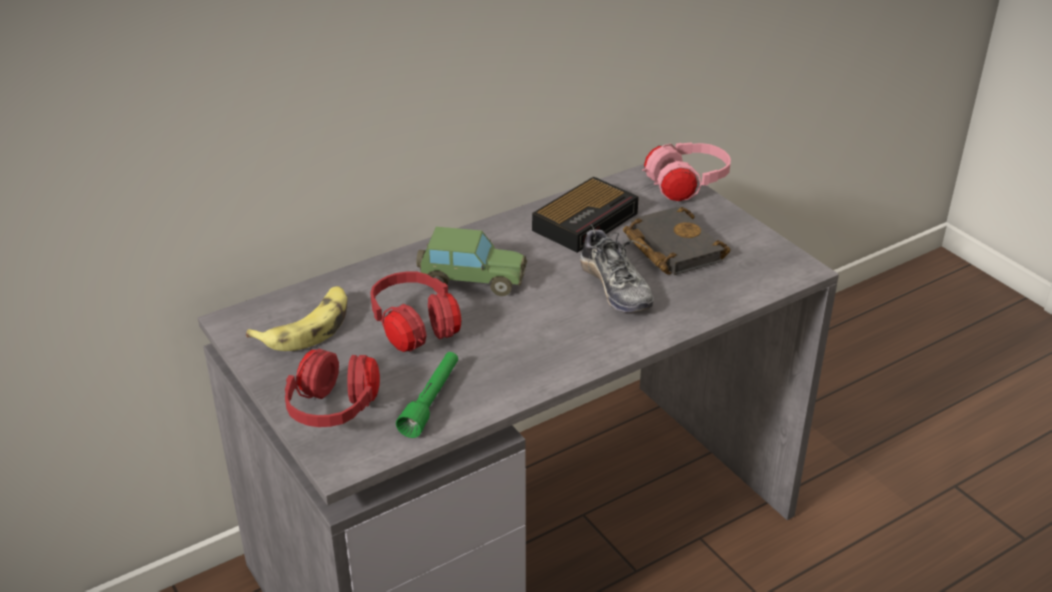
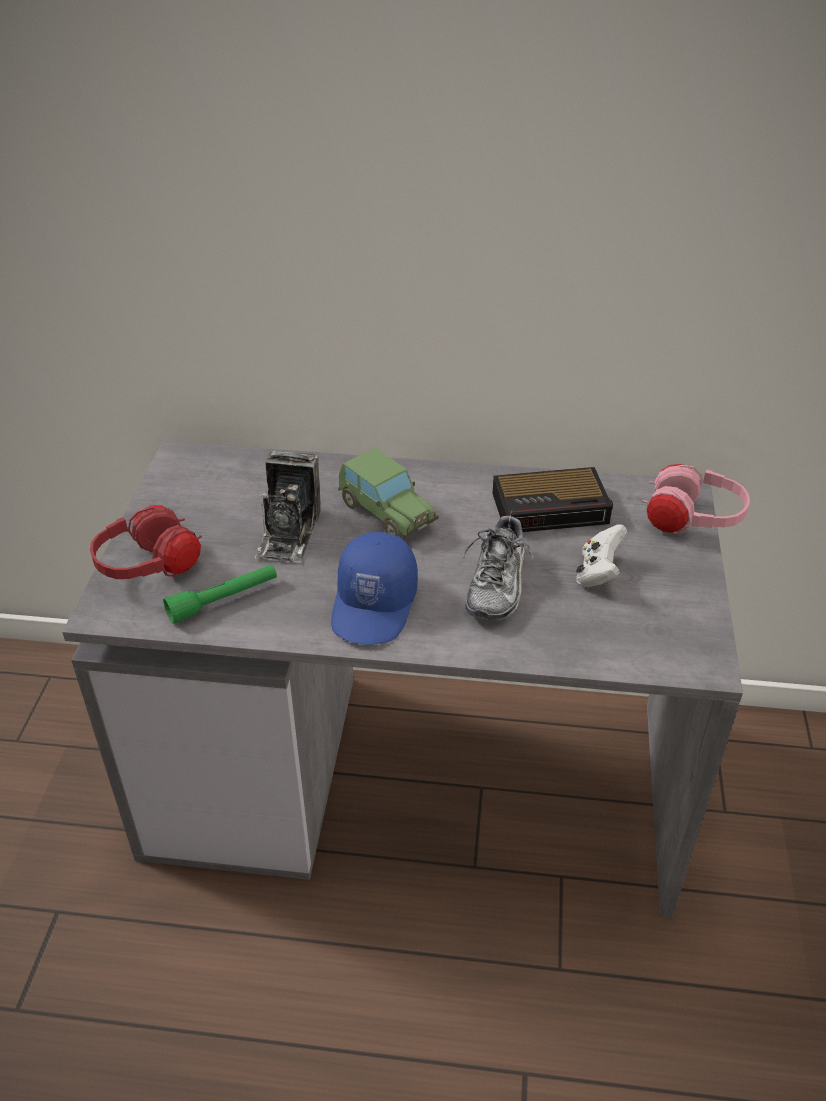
camera: 40 degrees right, 5 degrees up
banana [246,286,347,351] -> none
red headphones [370,272,461,352] -> camera [254,451,321,563]
black book [623,207,731,275] -> white game controller [576,524,627,587]
none -> blue cap [331,532,418,645]

